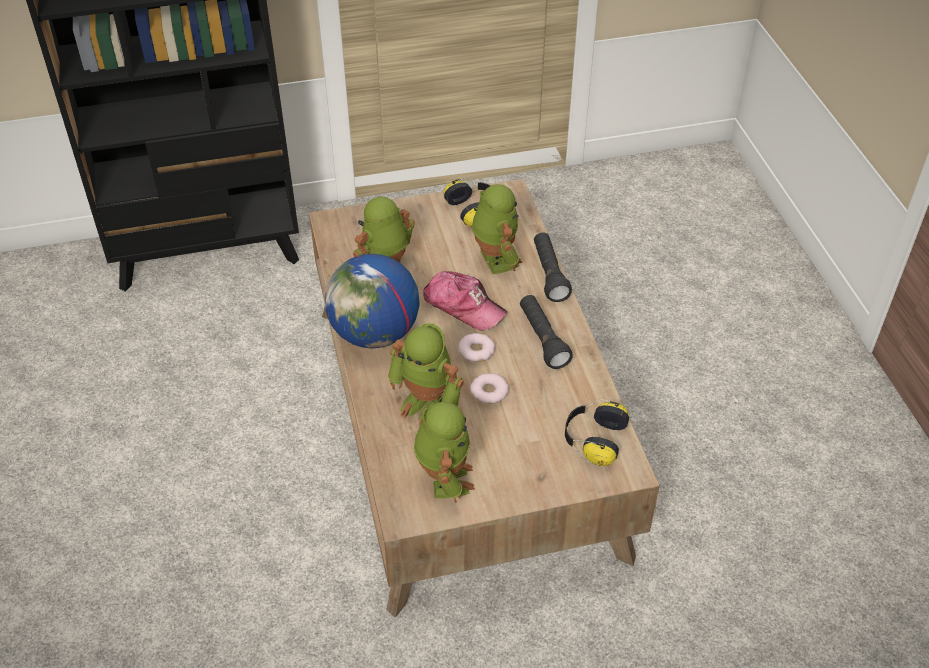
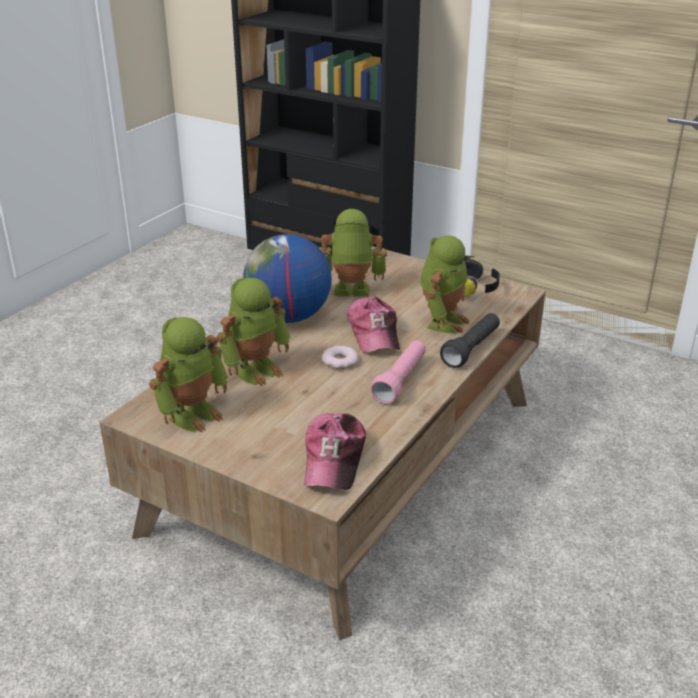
camera: 45 degrees right, 15 degrees down
toy robot [388,323,464,426] -> toy robot turned 120 degrees counterclockwise [216,278,291,386]
donut [470,374,509,404] -> none
black flashlight [520,295,573,369] -> pink flashlight [371,340,426,404]
headphones [565,399,629,466] -> cap [304,413,366,490]

